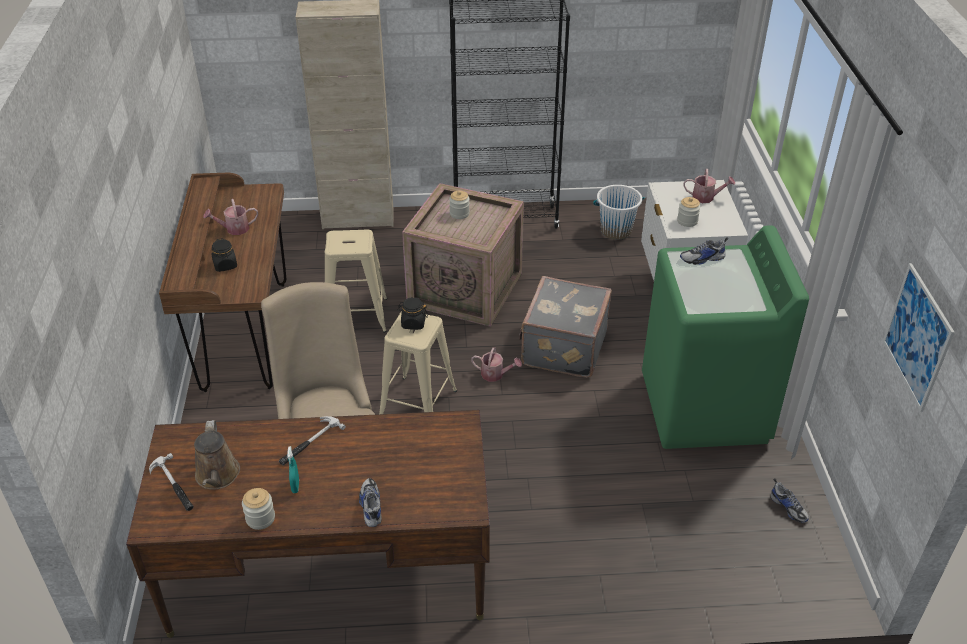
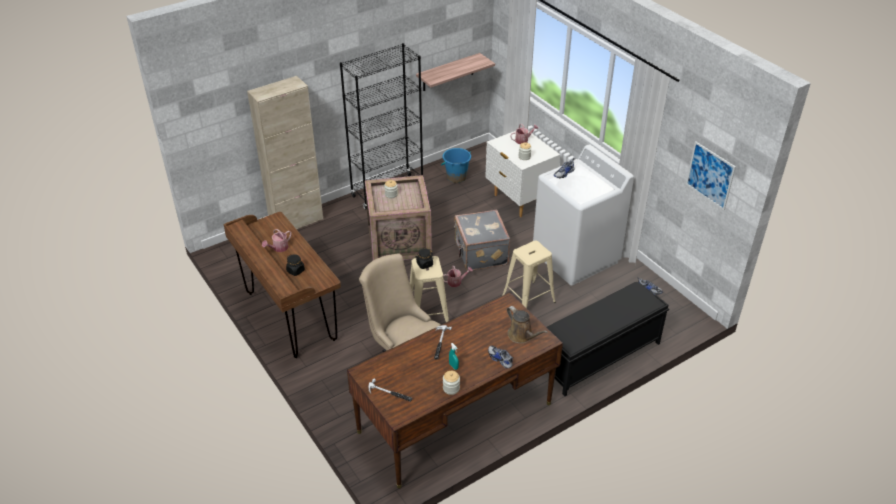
camera: 30 degrees left, 0 degrees up
brown watering can [194,420,240,490] -> brown watering can moved to [507,306,548,343]
beige stool [325,229,387,333] -> beige stool moved to [502,241,556,308]
white bucket [593,185,645,240] -> blue bucket [441,148,471,183]
green washing machine [642,225,809,449] -> white washing machine [533,144,634,285]
none -> shelf [416,53,495,91]
none -> black bench [547,282,669,396]

